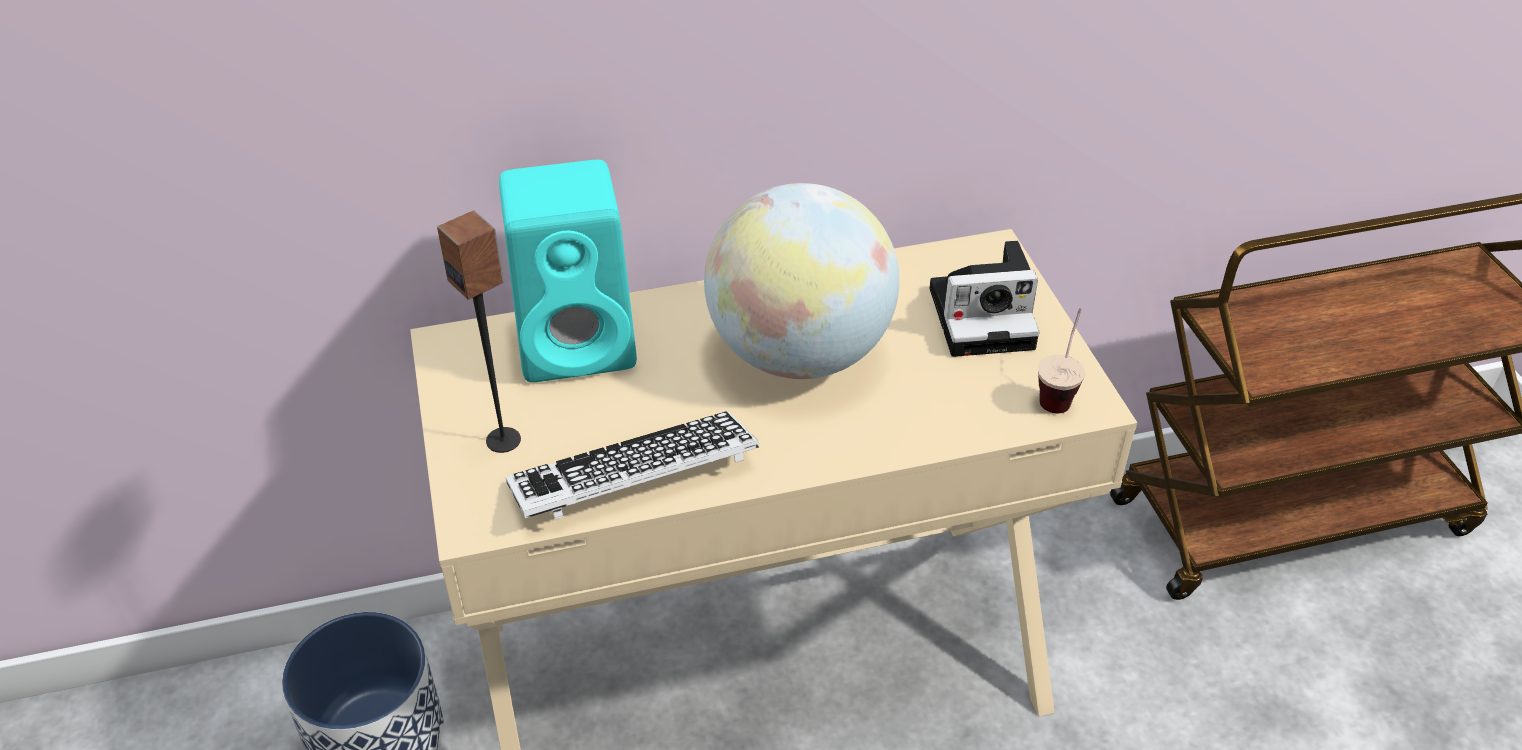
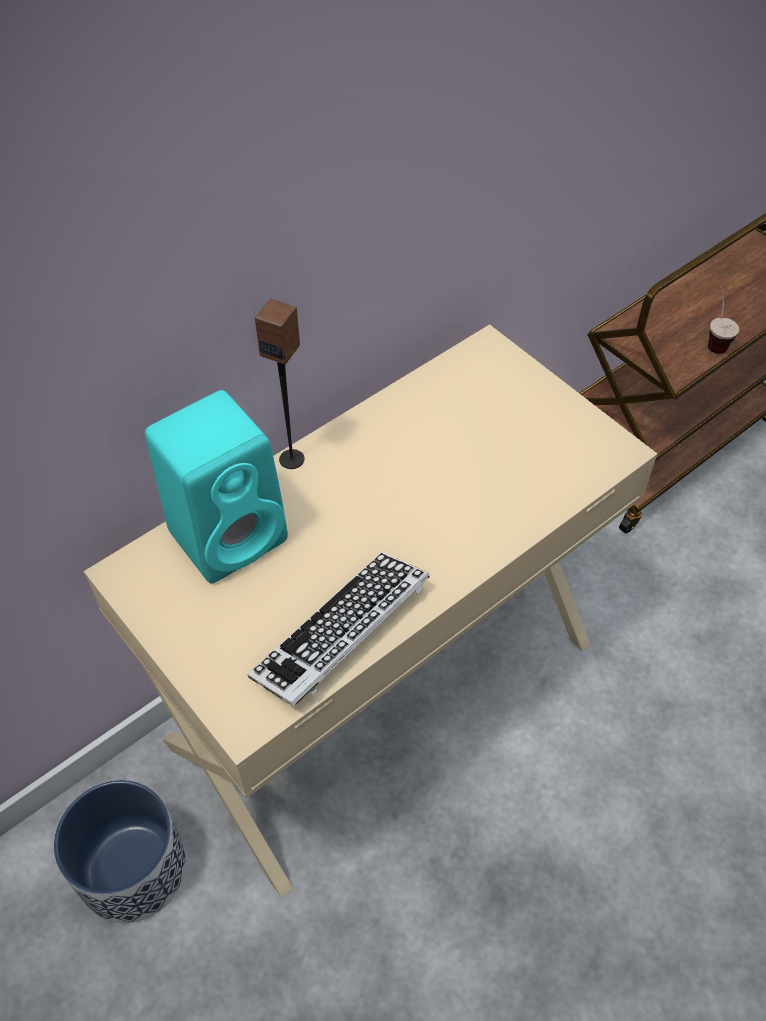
camera: 25 degrees left, 10 degrees up
speaker [437,211,521,453] -> speaker moved to [255,298,305,469]
globe [704,183,899,379] -> none
camera [930,241,1039,357] -> none
cup [1038,308,1085,413] -> cup moved to [708,287,739,354]

